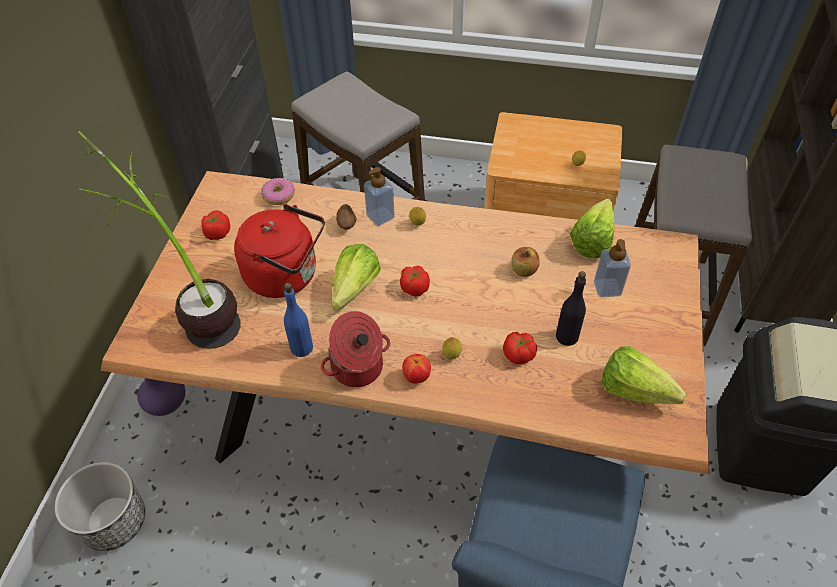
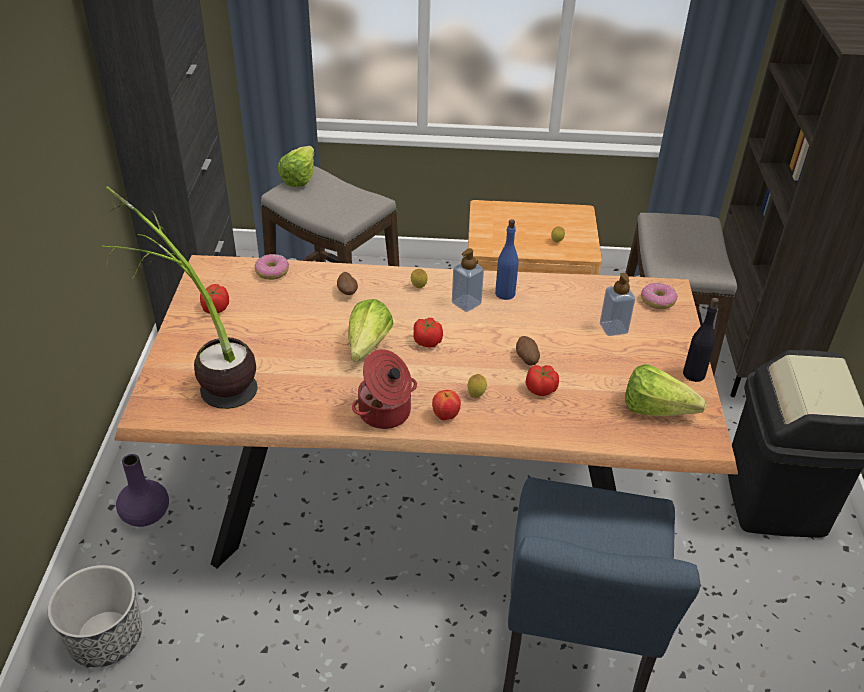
camera: 10 degrees left, 10 degrees down
red kettle [234,204,325,298] -> none
blue bottle [284,283,313,357] -> blue bottle moved to [495,219,518,300]
soap dispenser [364,167,395,226] -> soap dispenser moved to [452,248,484,312]
apple [511,247,540,277] -> none
black bottle [556,271,586,346] -> black bottle moved to [683,298,719,382]
lettuce [570,199,614,258] -> lettuce moved to [278,146,314,187]
none -> potato [516,336,540,366]
none -> donut [641,283,678,309]

